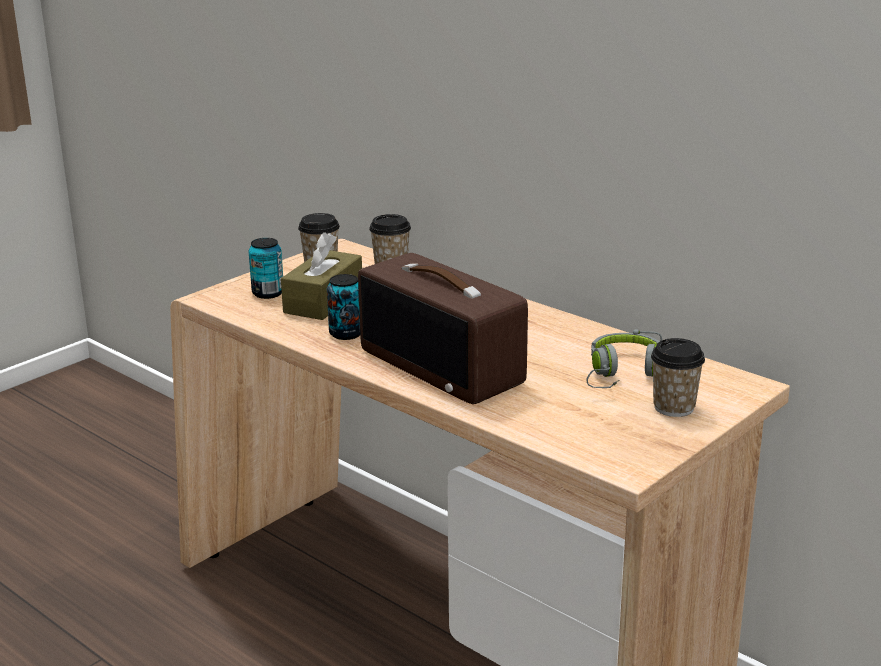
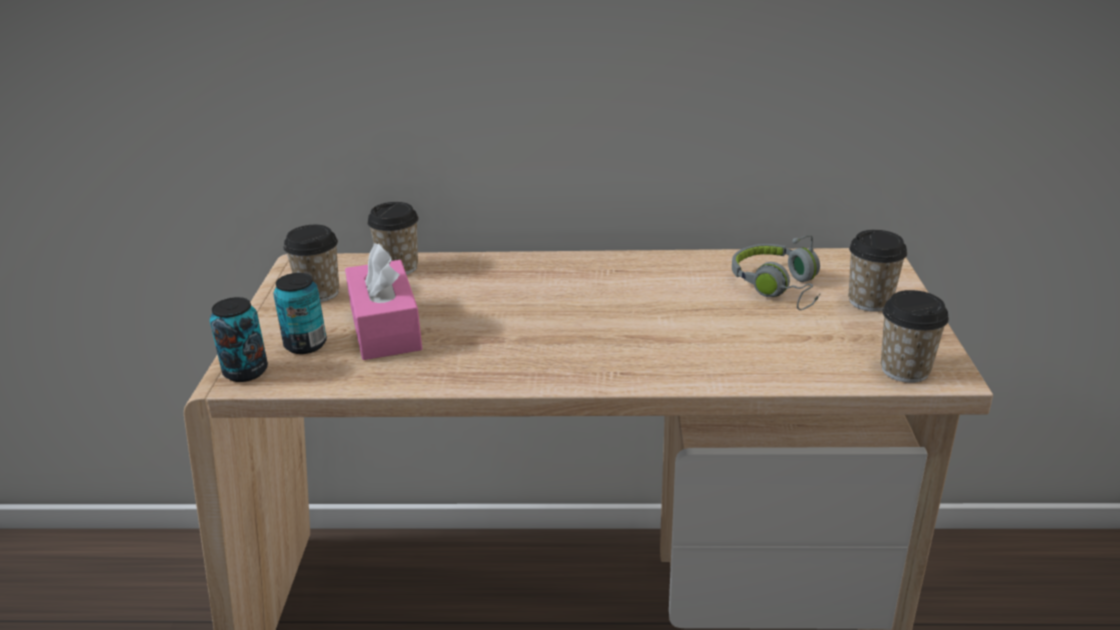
camera: 40 degrees left, 5 degrees up
brown tissue box [281,232,362,320] -> pink tissue box [345,243,422,360]
can [327,274,360,340] -> can moved to [210,297,268,382]
radio [358,253,528,404] -> none
none -> cup [881,290,949,383]

